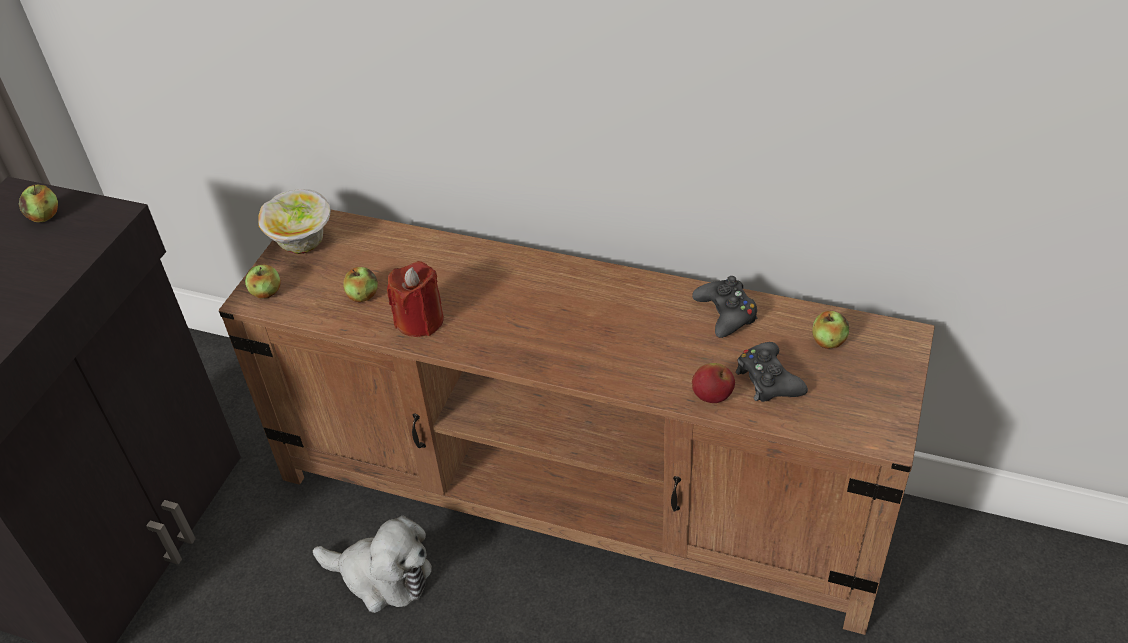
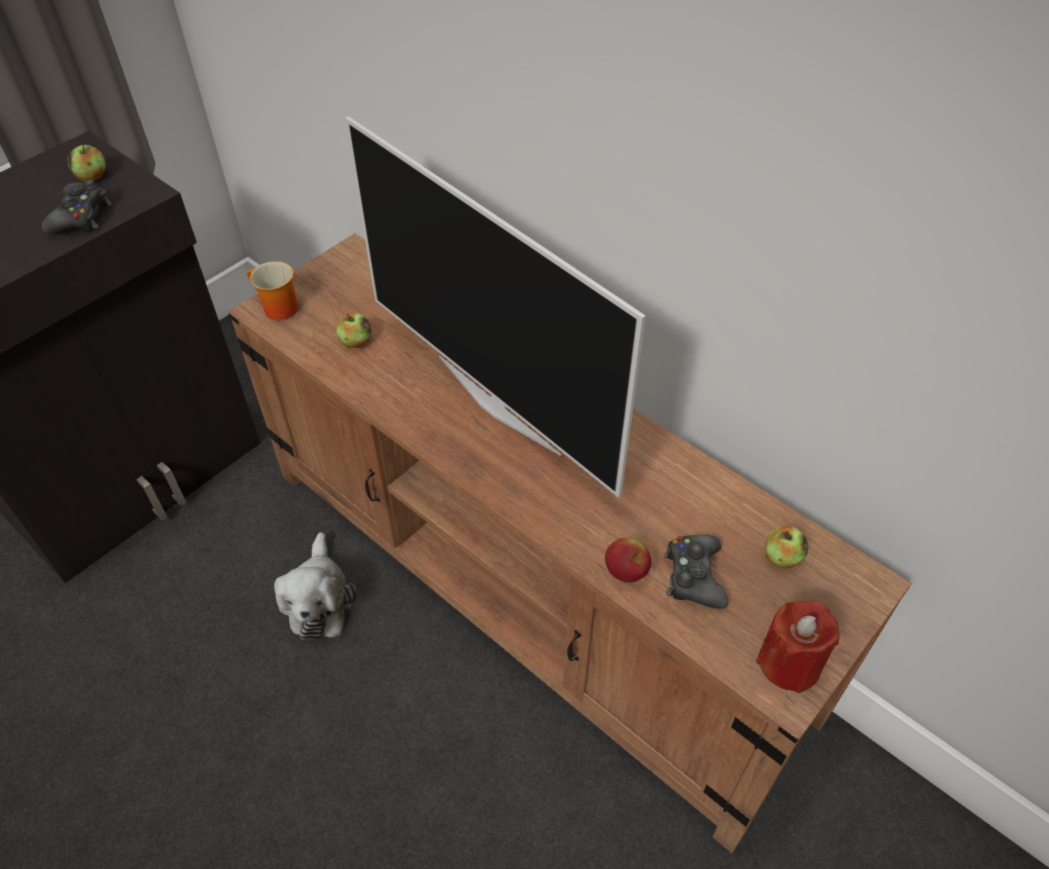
camera: 20 degrees right, 5 degrees up
apple [245,265,281,298] -> mug [247,261,298,320]
bowl [258,189,331,254] -> none
plush toy [313,516,432,613] -> plush toy turned 45 degrees clockwise [274,532,356,640]
red candle [387,261,444,337] -> red candle moved to [756,601,840,693]
black game controller [692,276,757,338] -> black game controller moved to [42,180,112,234]
none -> television [345,116,646,498]

